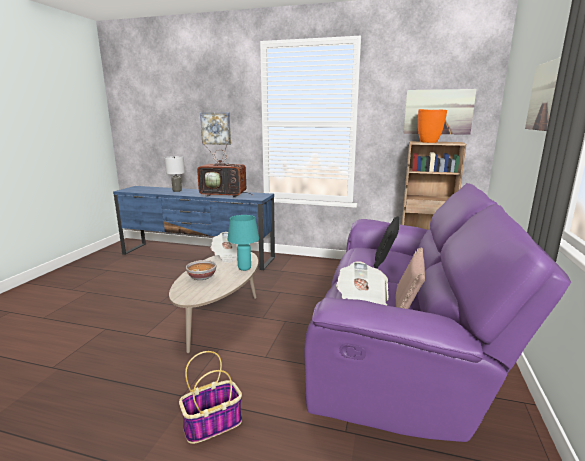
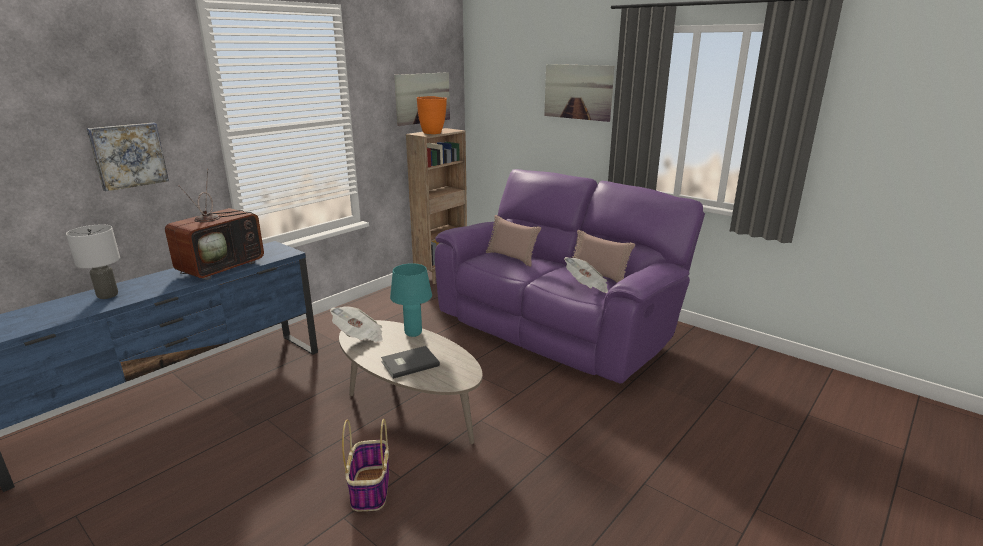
camera: 65 degrees left, 5 degrees up
basket [179,351,242,444] -> basket moved to [342,419,389,511]
bowl [186,260,216,280] -> grey book [381,346,440,379]
black pillow [374,216,399,269] -> beige pillow [485,215,541,267]

